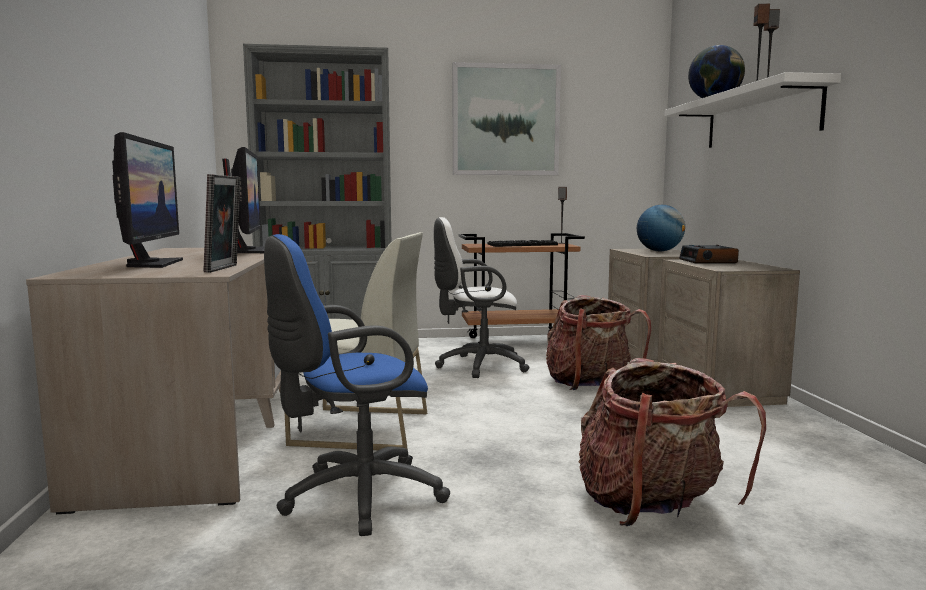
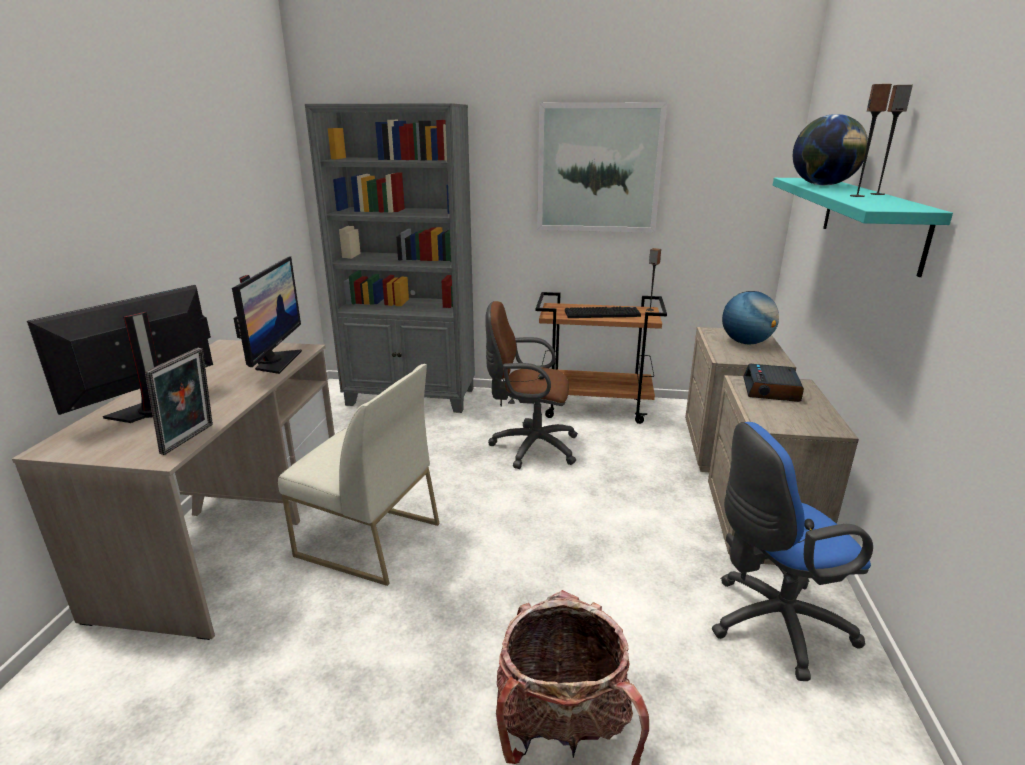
camera: 15 degrees right, 15 degrees up
monitor [112,132,183,268] -> monitor turned 150 degrees counterclockwise [27,285,213,423]
blue office chair [264,234,450,536] -> blue office chair moved to [712,422,873,681]
white office chair [434,217,530,378] -> brown office chair [485,301,578,469]
backpack [546,295,651,390] -> none
white shelf [665,72,841,148] -> turquoise shelf [773,178,953,277]

